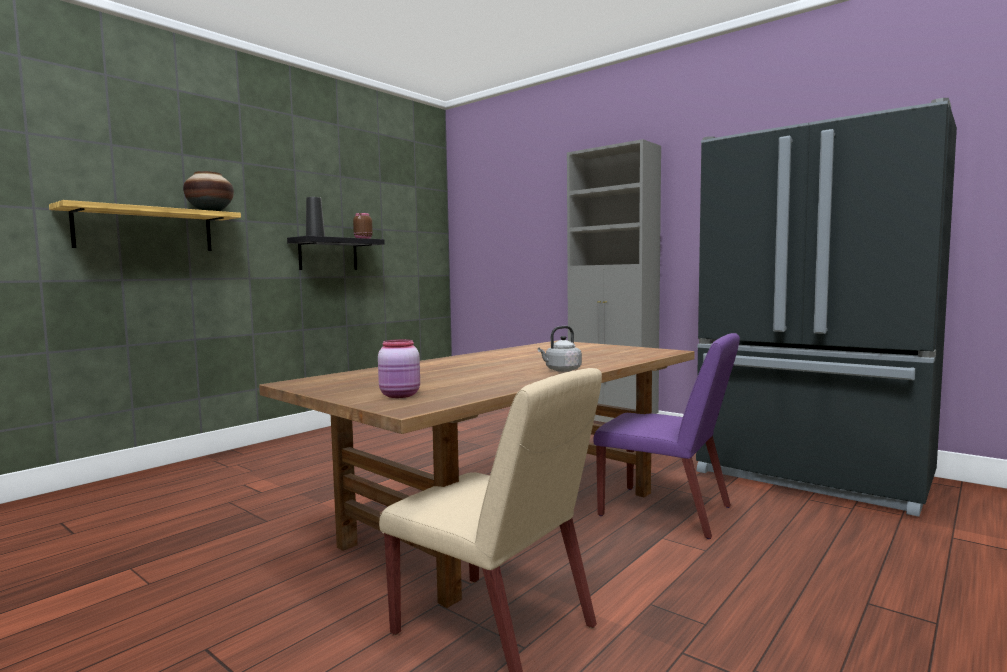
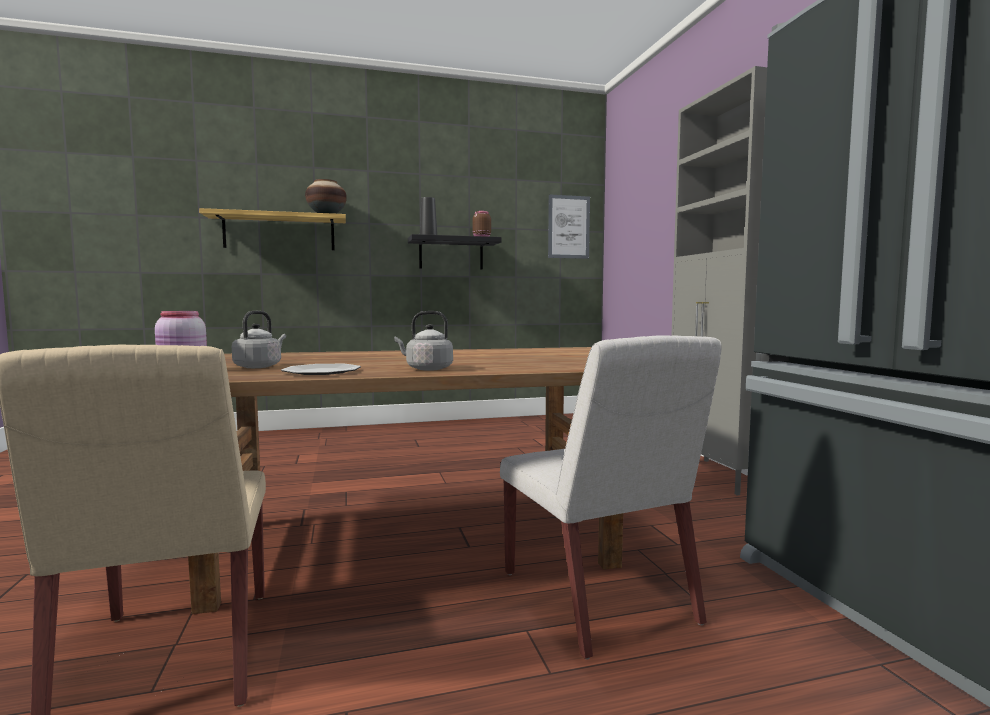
camera: 35 degrees right, 0 degrees up
purple chair [593,333,740,539] -> white chair [500,335,722,659]
none -> grey kettle [232,311,286,368]
none -> plate [281,364,361,375]
none -> picture [548,194,590,259]

